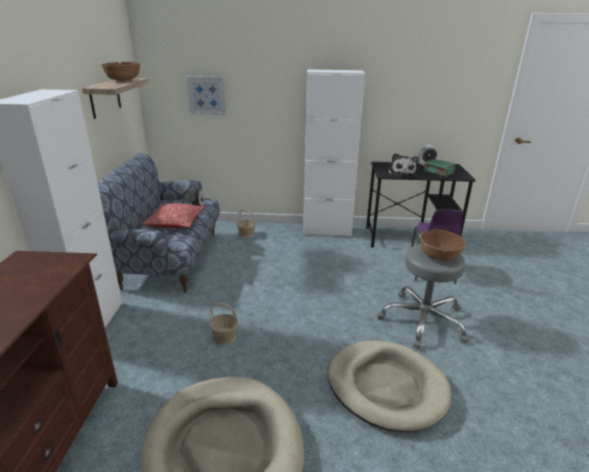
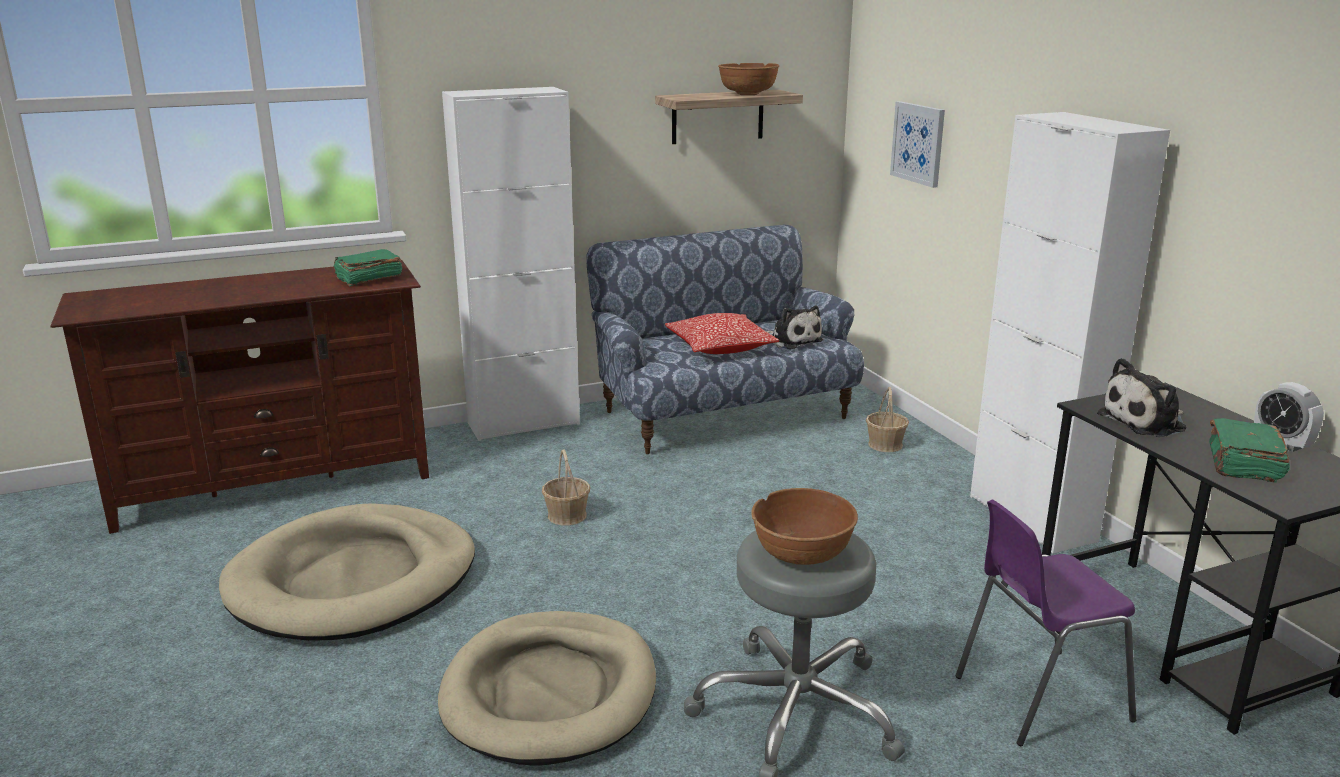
camera: 65 degrees right, 5 degrees down
none -> green book [333,249,402,286]

